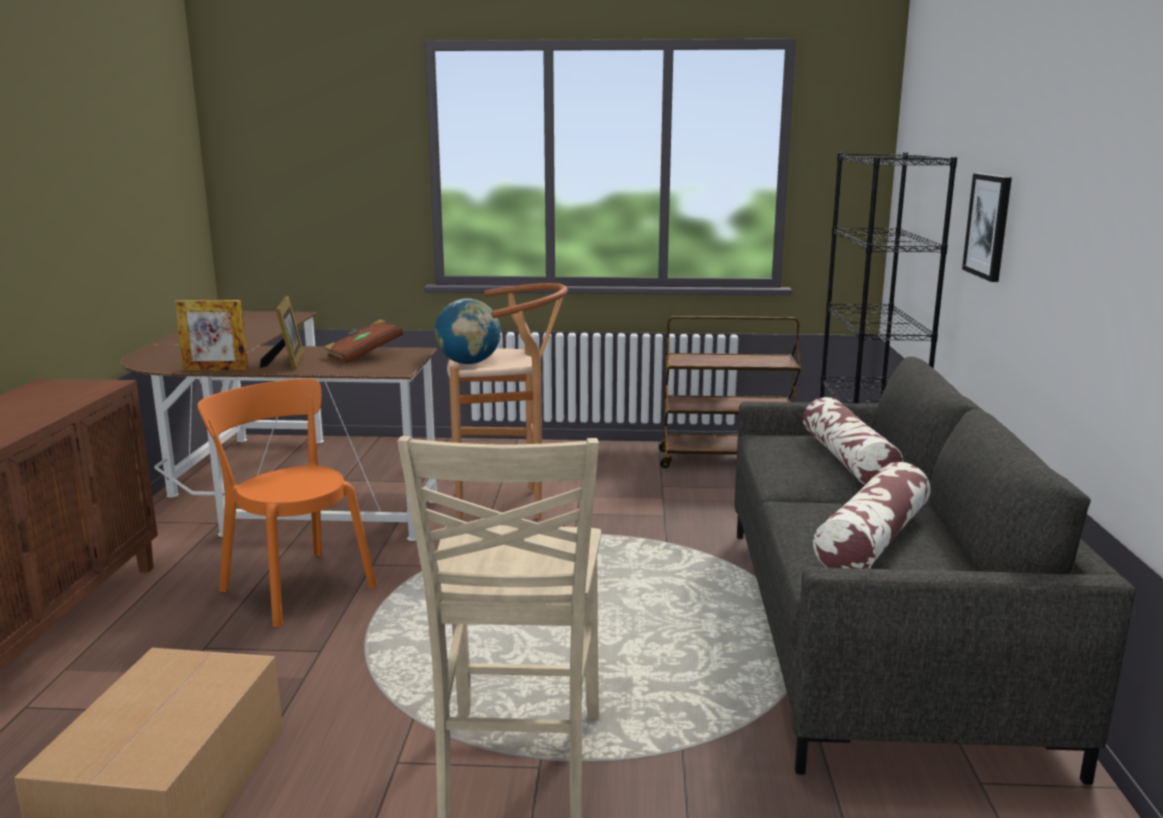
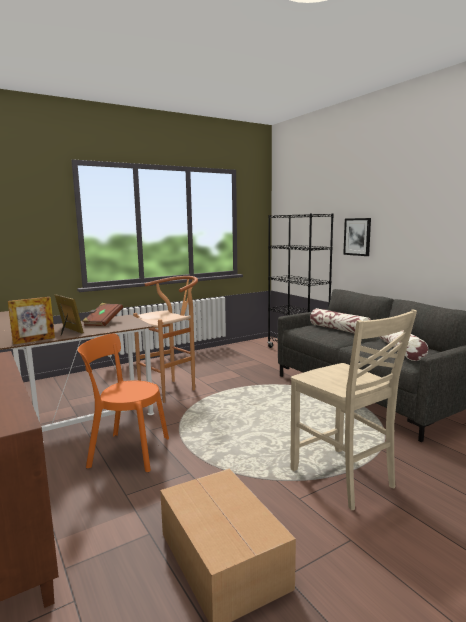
camera: 35 degrees left, 5 degrees down
globe [435,298,501,364] -> none
brown cart [659,316,801,468] -> none

